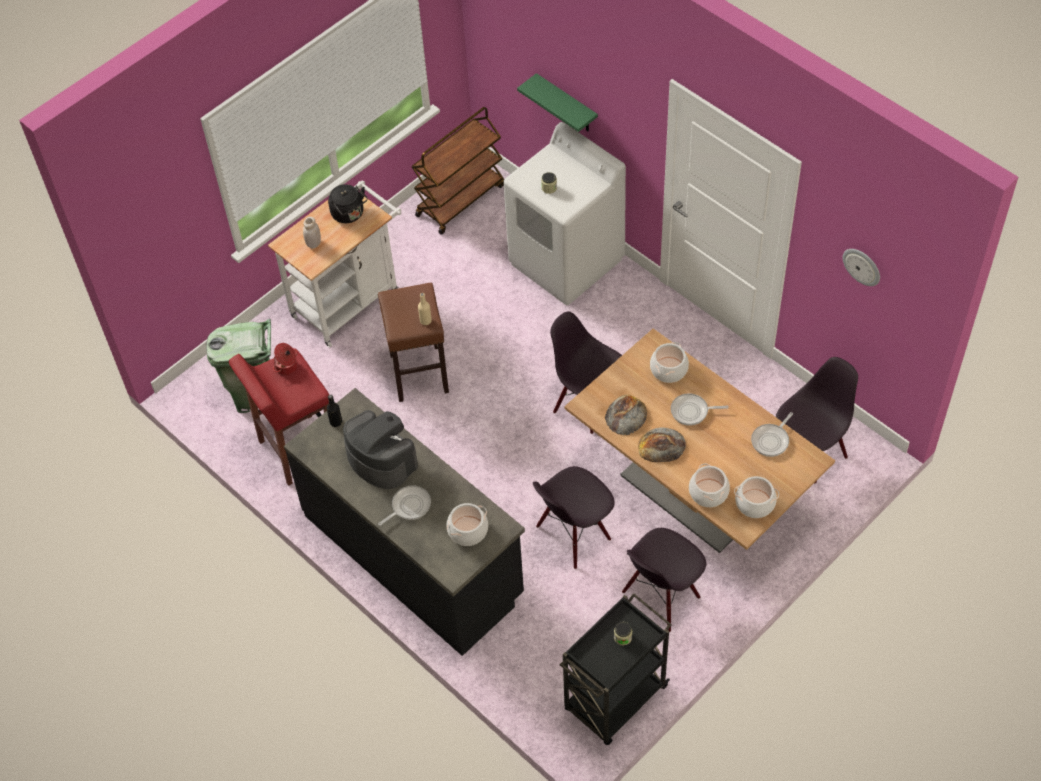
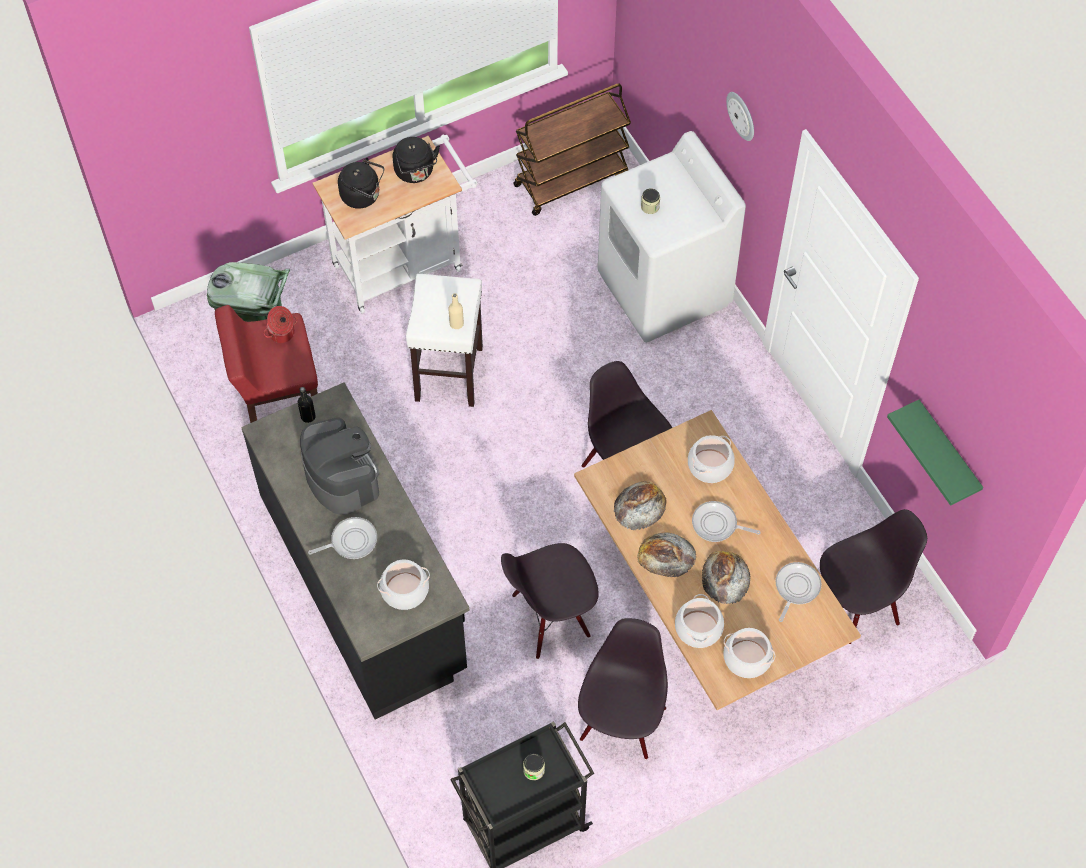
camera: 15 degrees right, 5 degrees up
white jar [303,217,321,249] -> black kettle [338,158,384,209]
brown stool [378,283,449,402] -> white stool [406,274,483,407]
green shelf [517,73,598,132] -> green shelf moved to [887,400,983,506]
black chair [622,528,706,632] -> black chair turned 135 degrees clockwise [578,618,668,759]
frying pan [751,412,793,457] -> frying pan turned 150 degrees clockwise [776,562,821,622]
wall clock [843,249,880,286] -> wall clock moved to [726,92,754,141]
none -> bread [702,551,751,604]

